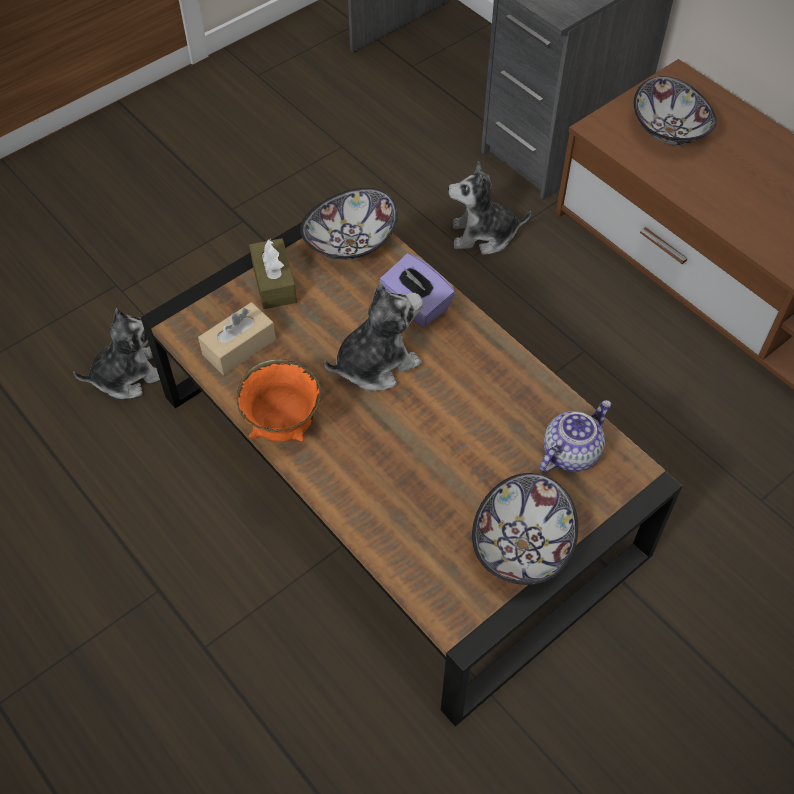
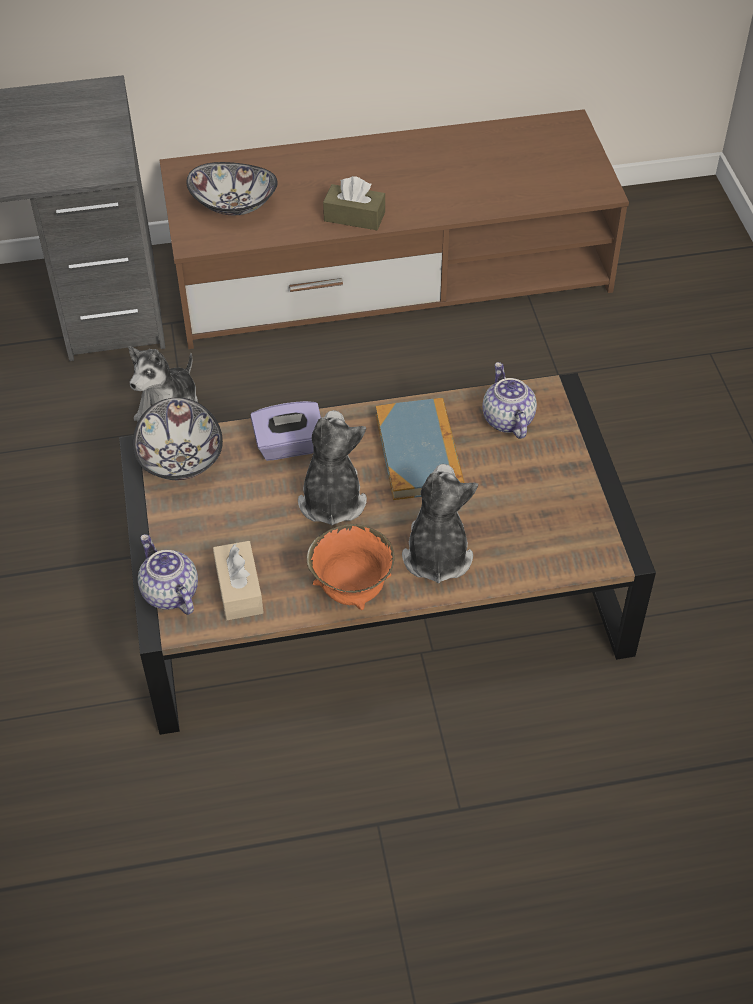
camera: 60 degrees left, 5 degrees down
plush toy [73,308,160,399] -> plush toy moved to [402,464,478,584]
brown tissue box [249,238,297,309] -> brown tissue box moved to [323,176,385,230]
bowl [472,473,578,585] -> none
none -> teapot [138,534,198,615]
none -> book [376,398,465,500]

